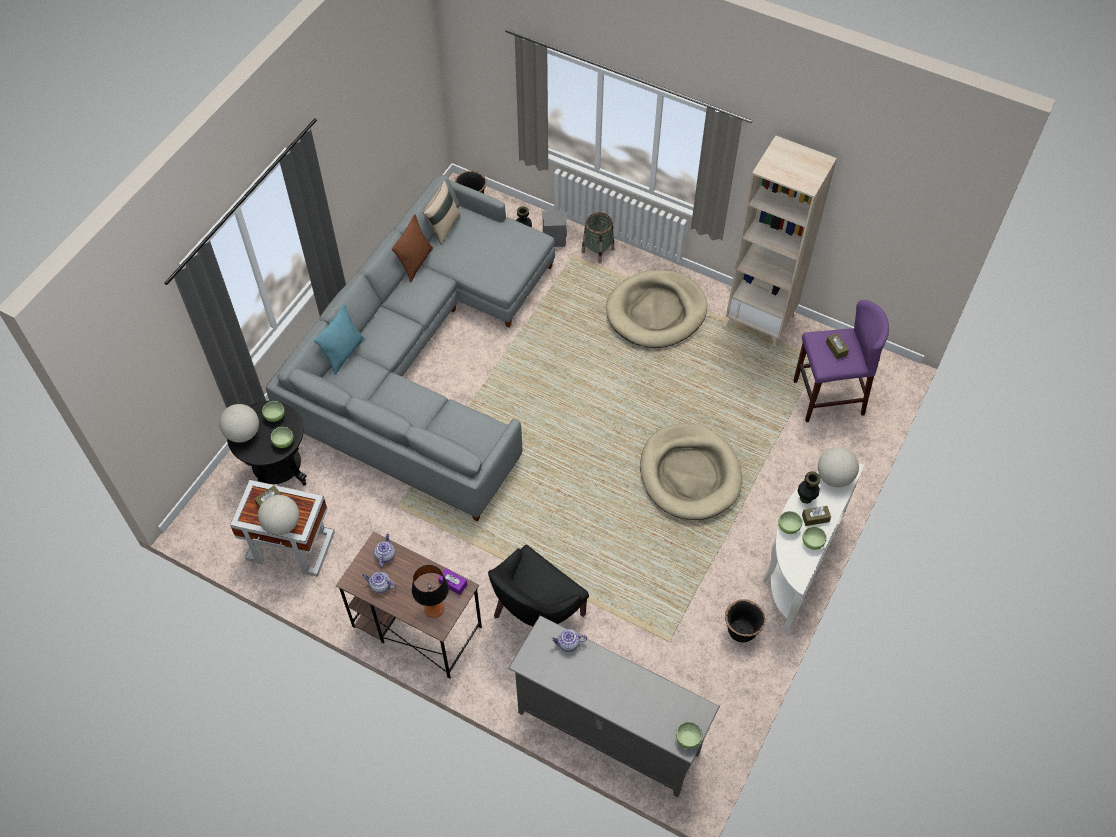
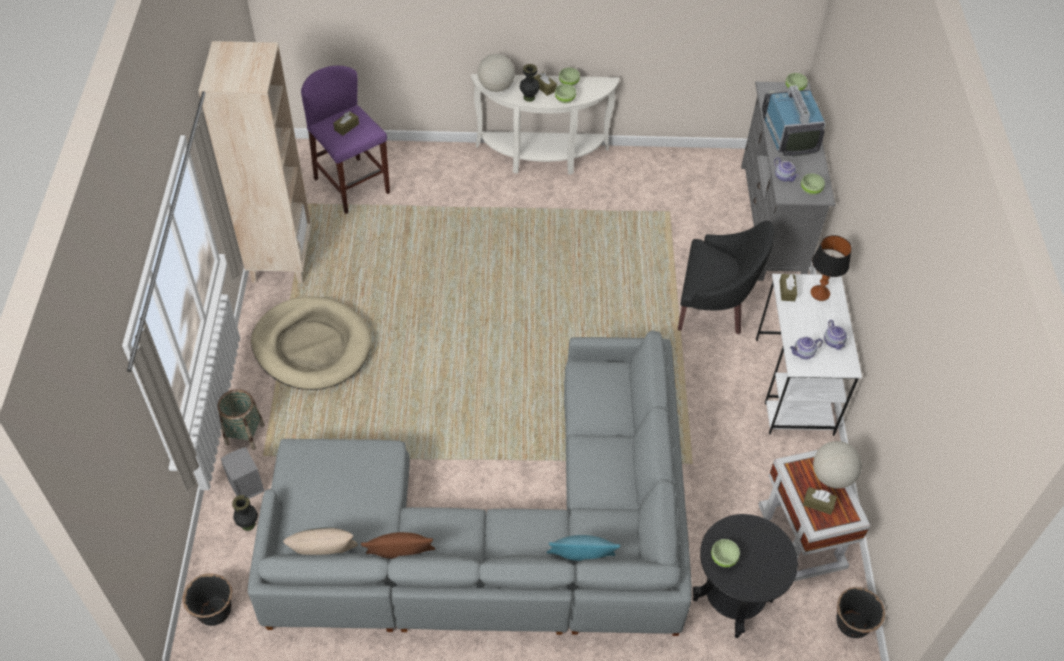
camera: 120 degrees left, 5 degrees down
globe [219,404,259,443] -> none
green bowl [271,427,293,448] -> green bowl moved to [801,173,825,195]
brown desk [336,531,482,679] -> white desk [756,274,862,436]
purple tissue box [438,568,467,595] -> brown tissue box [780,274,797,301]
beige dog bed [640,423,742,520] -> none
black planter [725,599,766,643] -> black planter moved to [836,587,885,638]
none -> television [762,85,826,157]

